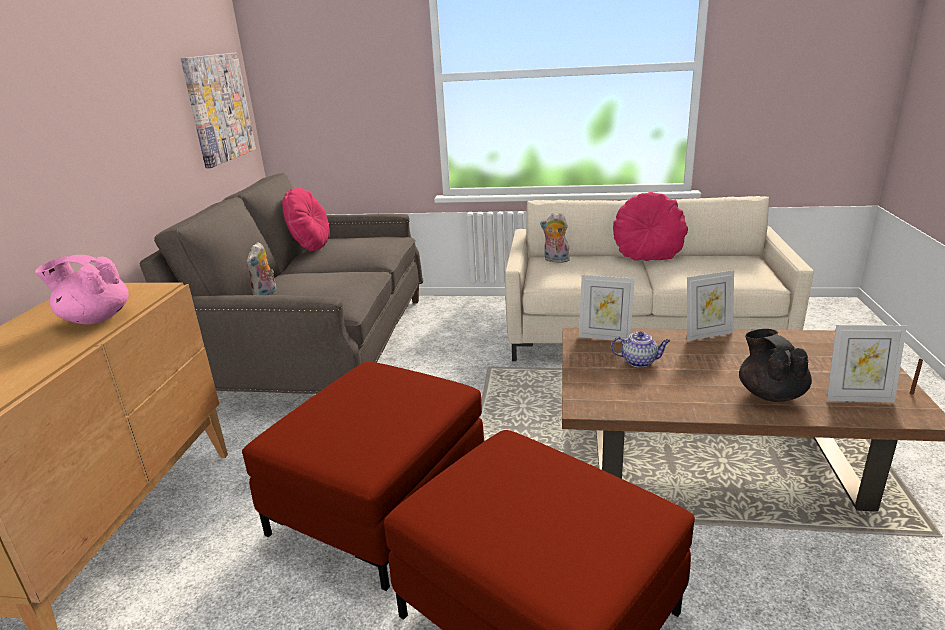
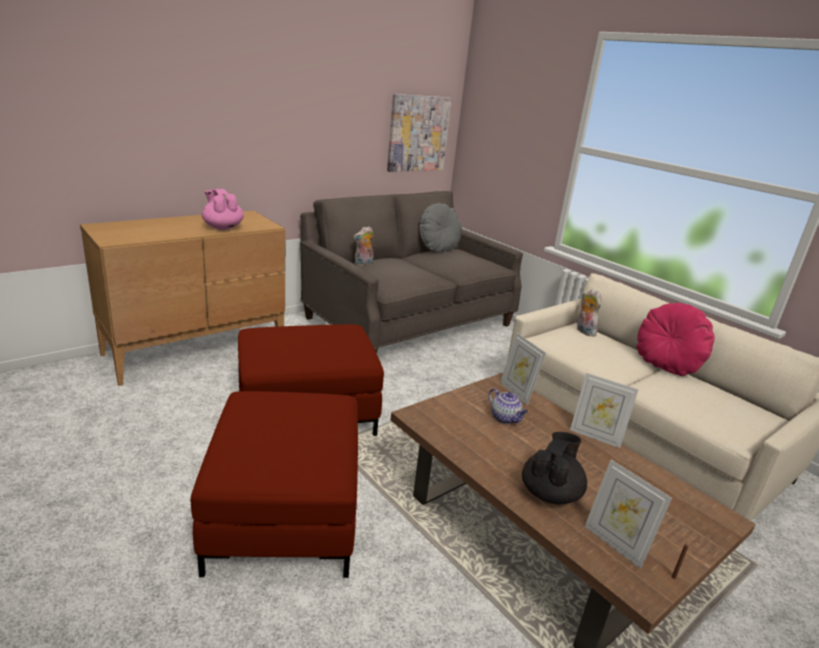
camera: 40 degrees right, 0 degrees up
pink pillow [282,188,330,252] -> grey pillow [419,203,462,253]

